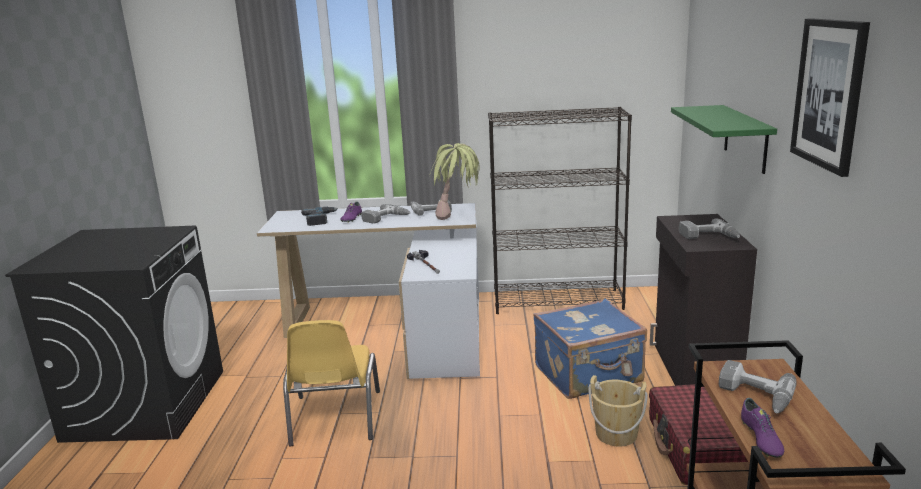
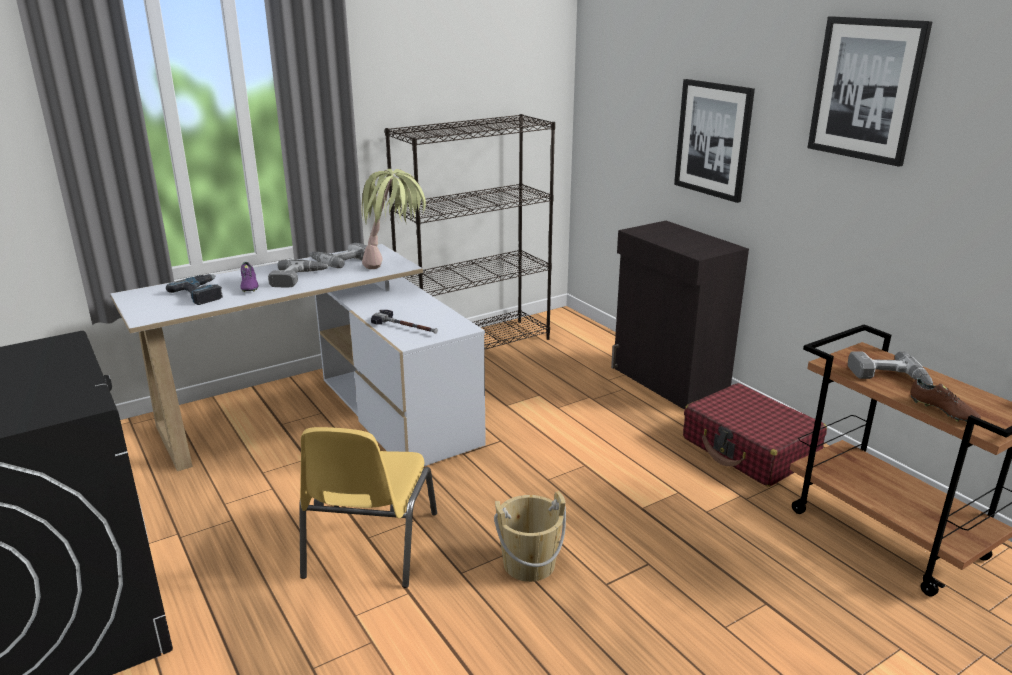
camera: 35 degrees left, 5 degrees up
yellow chair [283,320,380,447] -> yellow chair turned 45 degrees clockwise [299,427,437,588]
blue suitcase [533,298,647,399] -> none
beige bucket [588,375,648,446] -> beige bucket moved to [494,491,566,582]
green shelf [671,105,777,174] -> picture [674,79,755,203]
power drill [679,218,740,239] -> none
purple shoe [741,398,784,458] -> brown shoe [911,378,981,422]

